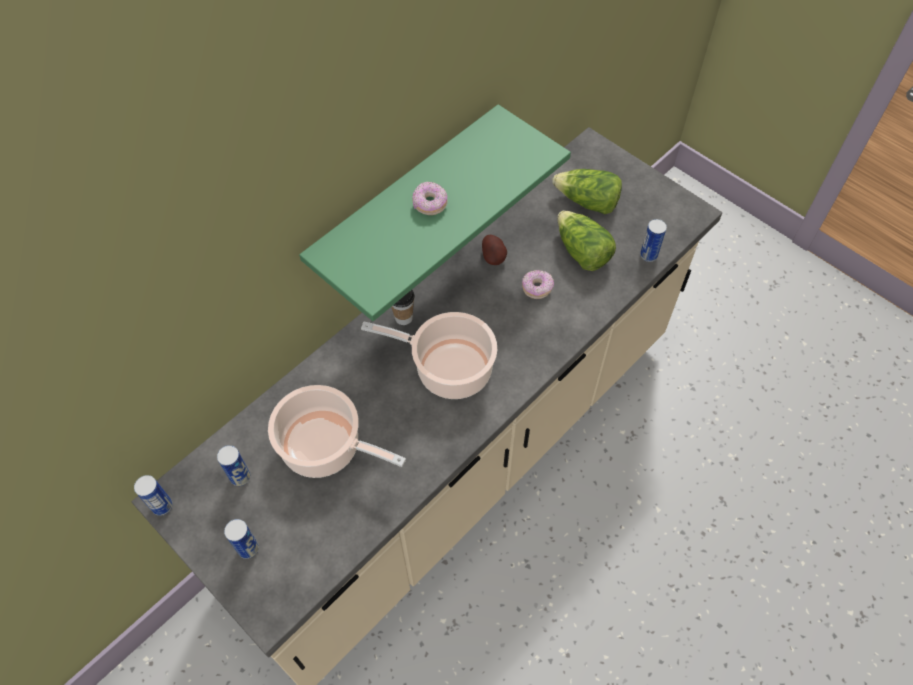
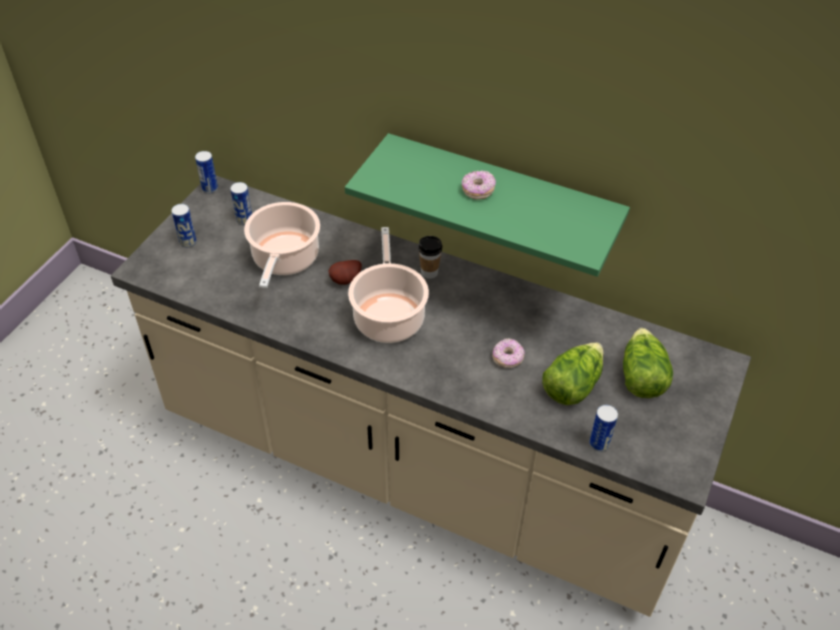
camera: 70 degrees right, 10 degrees down
potato [482,235,507,265] -> potato moved to [328,260,362,285]

